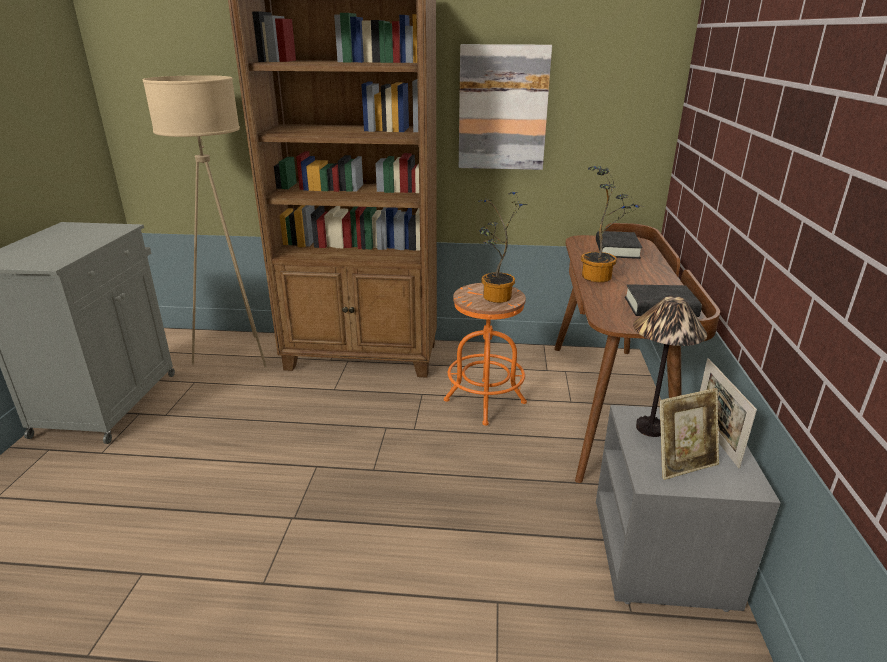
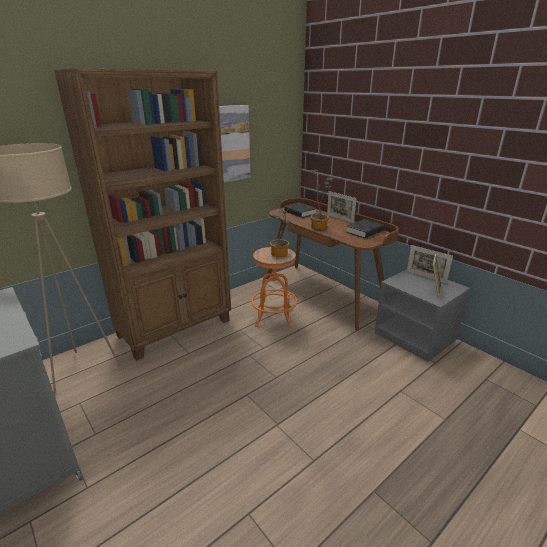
camera: 45 degrees left, 0 degrees up
table lamp [633,296,707,437] -> none
none -> picture frame [327,191,357,223]

